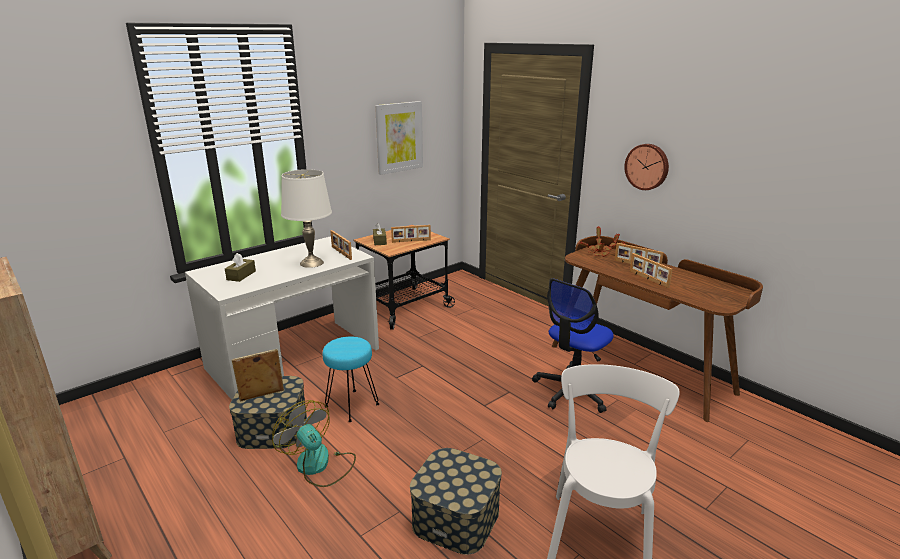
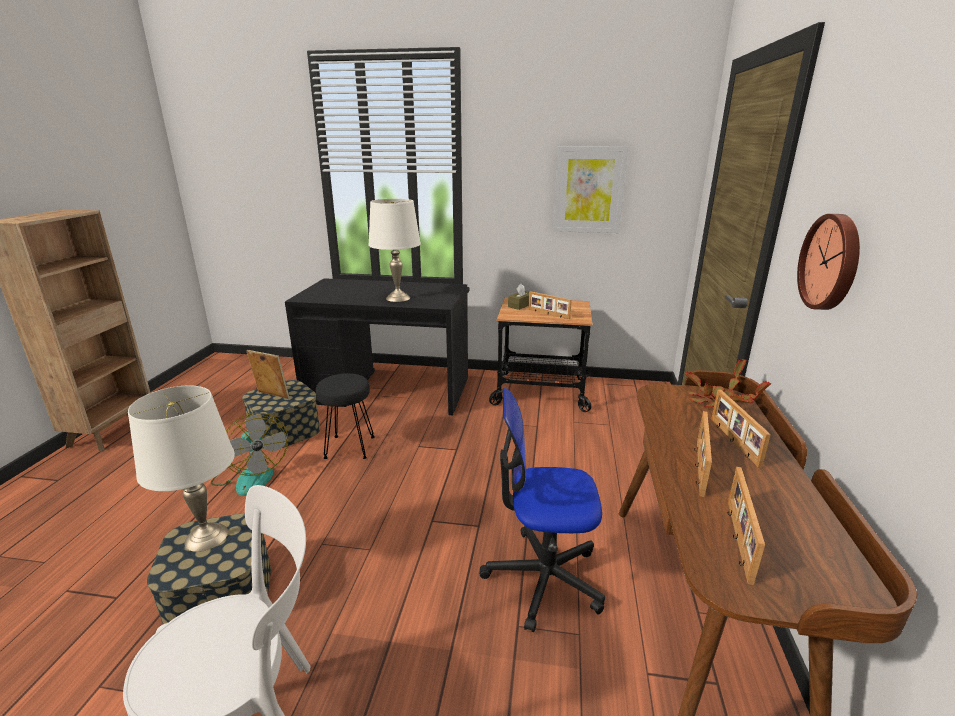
camera: 50 degrees right, 0 degrees up
white desk [185,236,379,400] -> black desk [285,278,468,415]
brown tissue box [225,253,256,282] -> none
fan [272,400,356,487] -> fan turned 135 degrees clockwise [211,413,288,496]
turquoise stool [322,337,379,422] -> black stool [316,373,375,459]
picture frame [330,230,352,260] -> picture frame moved to [728,467,765,585]
none -> white table lamp [128,385,235,552]

